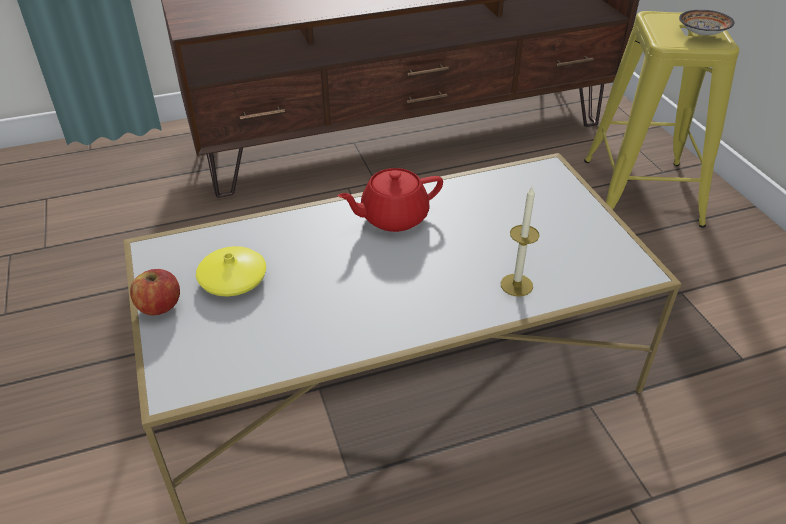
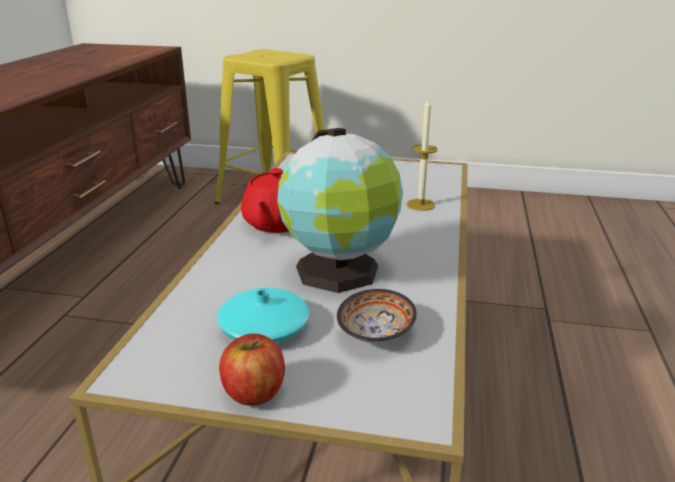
camera: 60 degrees left, 15 degrees down
yellow vase [196,246,266,296] -> turquoise vase [217,288,309,343]
bowl [679,10,734,35] -> bowl moved to [337,289,417,343]
none -> globe [277,128,403,293]

